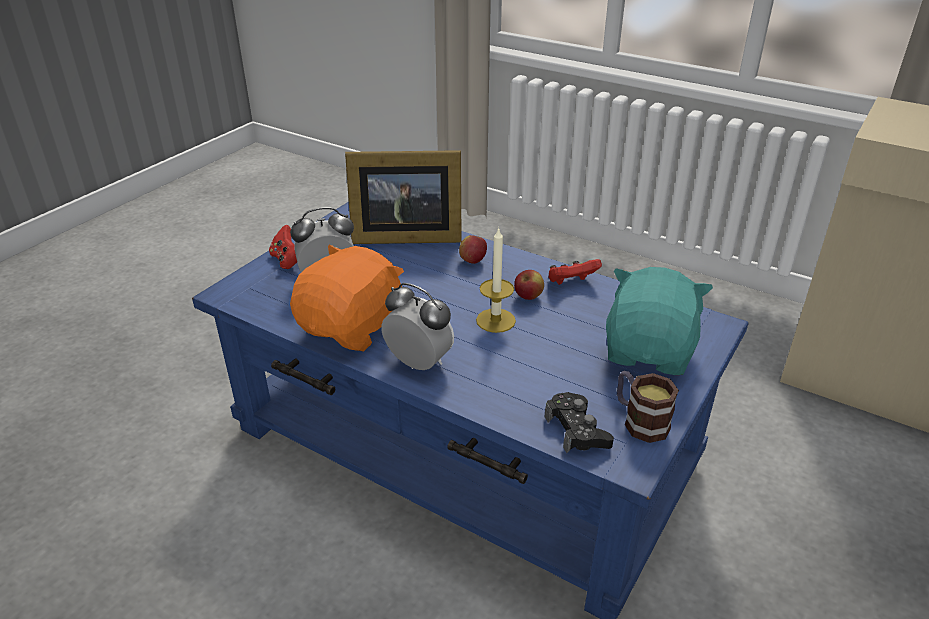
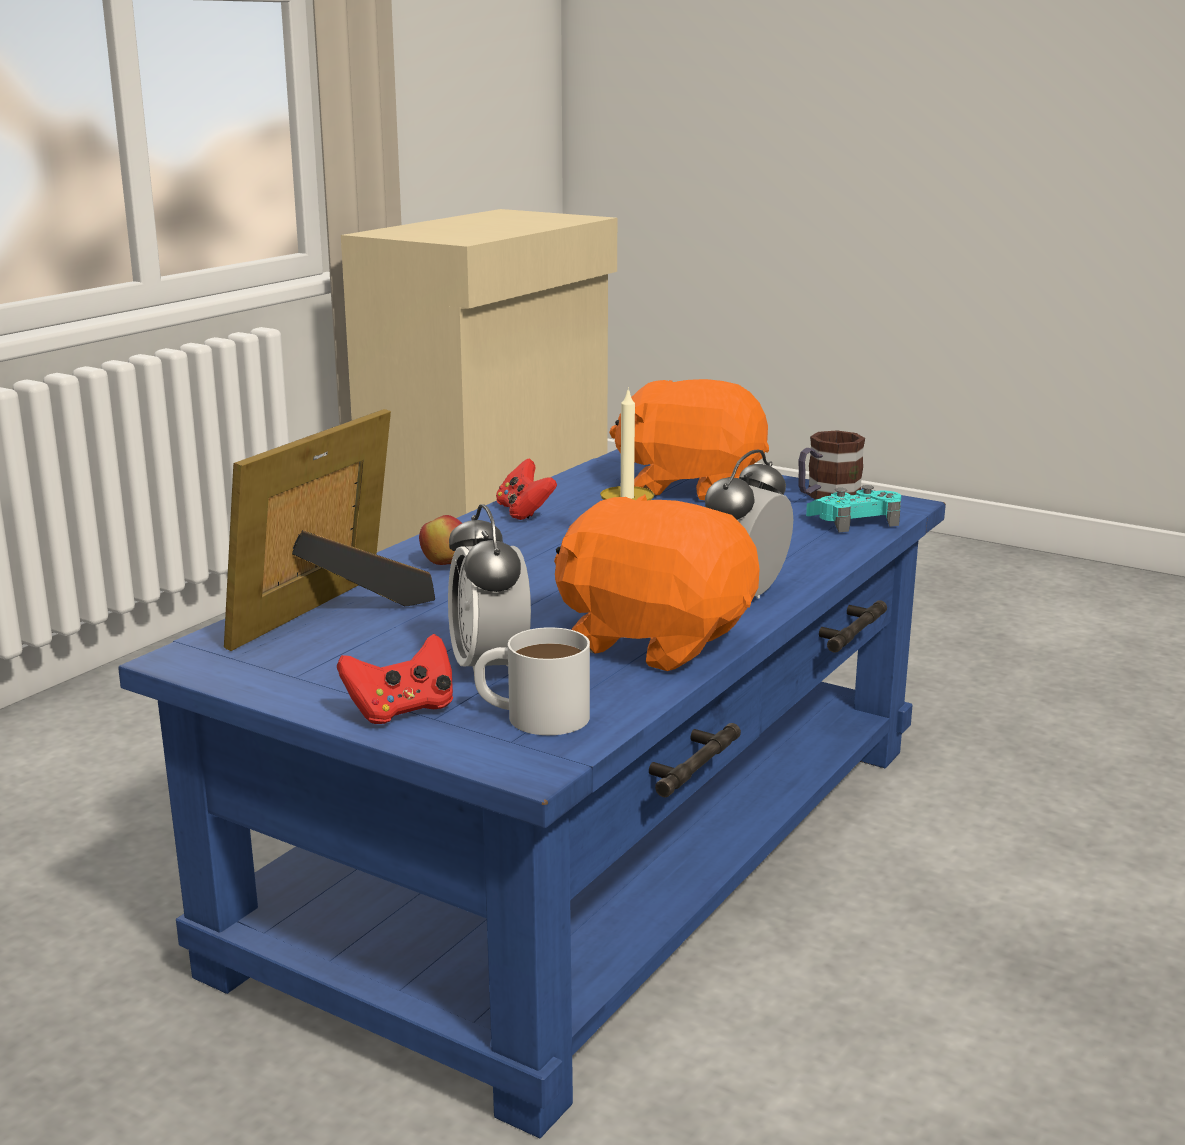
camera: 90 degrees left, 15 degrees down
picture frame [345,150,462,244] -> picture frame turned 150 degrees counterclockwise [224,409,435,651]
apple [514,270,544,300] -> none
black game controller [545,392,614,453] -> turquoise game controller [806,485,901,533]
turquoise plush toy [606,267,713,375] -> orange plush toy [609,379,769,500]
none -> white mug [474,627,590,735]

